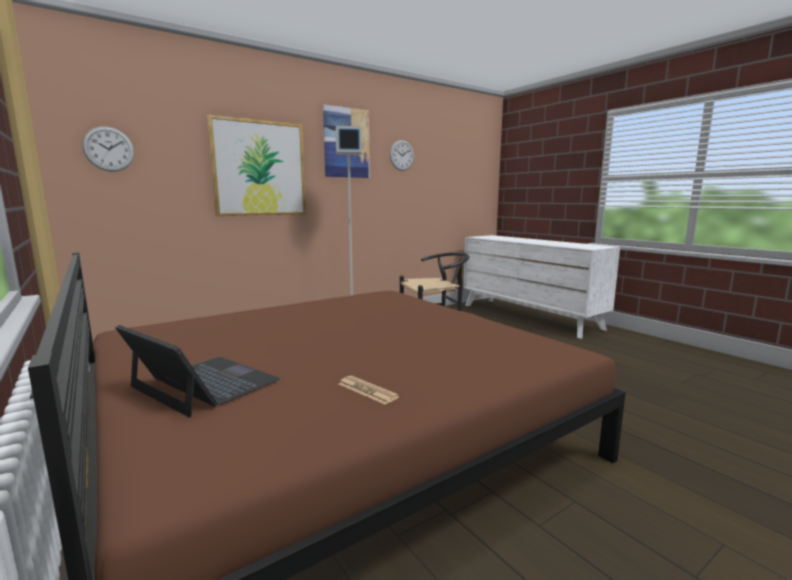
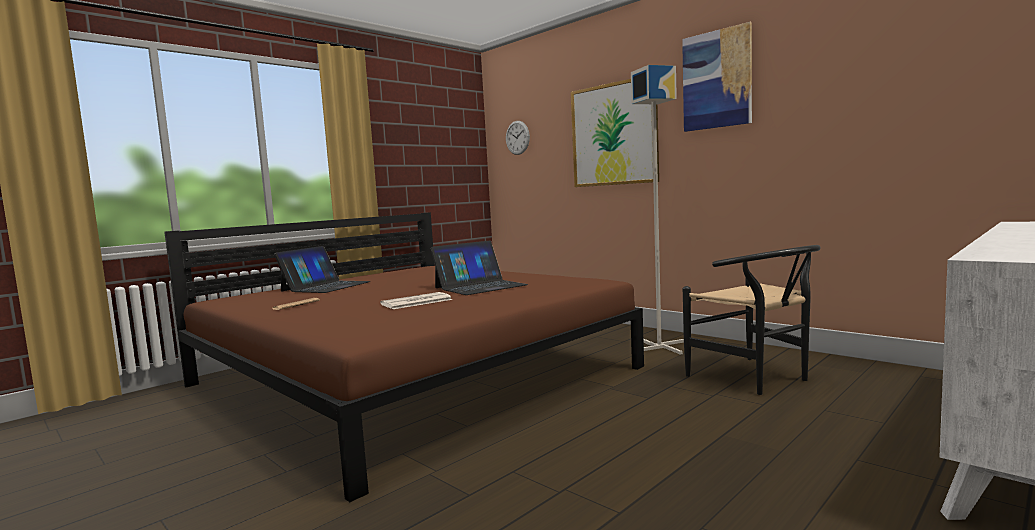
camera: 80 degrees right, 5 degrees down
wall clock [390,140,414,171] -> none
none -> newspaper [380,292,453,309]
none -> laptop [431,241,528,295]

